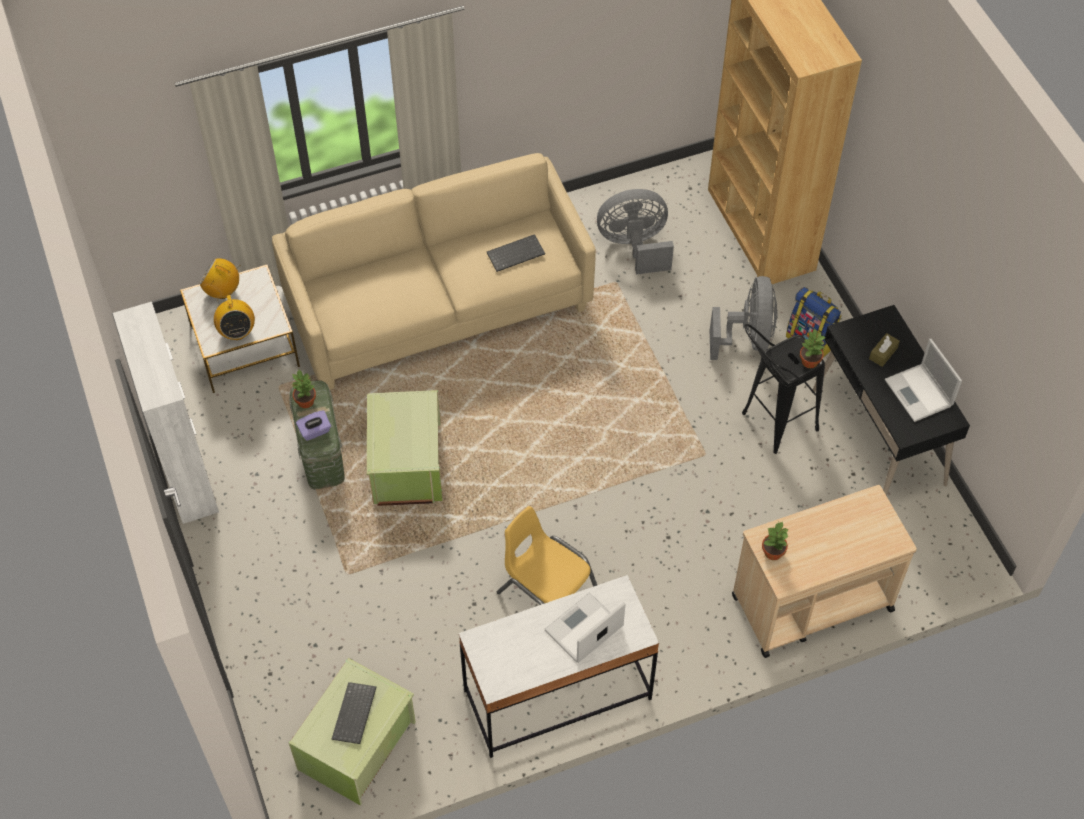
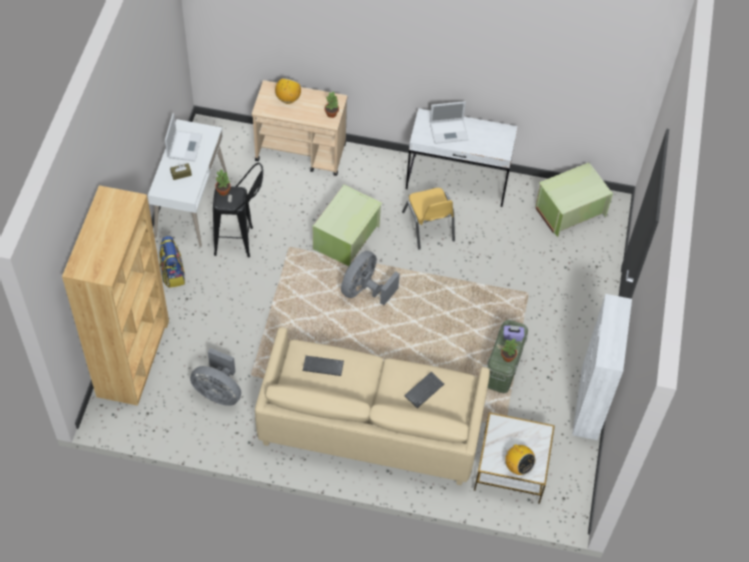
camera: 150 degrees left, 0 degrees up
radio [214,295,255,340] -> radio moved to [275,78,301,104]
keyboard [332,682,376,744] -> keyboard moved to [404,372,444,408]
green storage box [367,390,442,506] -> green storage box moved to [313,185,382,266]
grey fan [710,276,778,360] -> grey fan moved to [341,251,400,305]
black desk [812,305,970,495] -> white desk [148,119,227,247]

